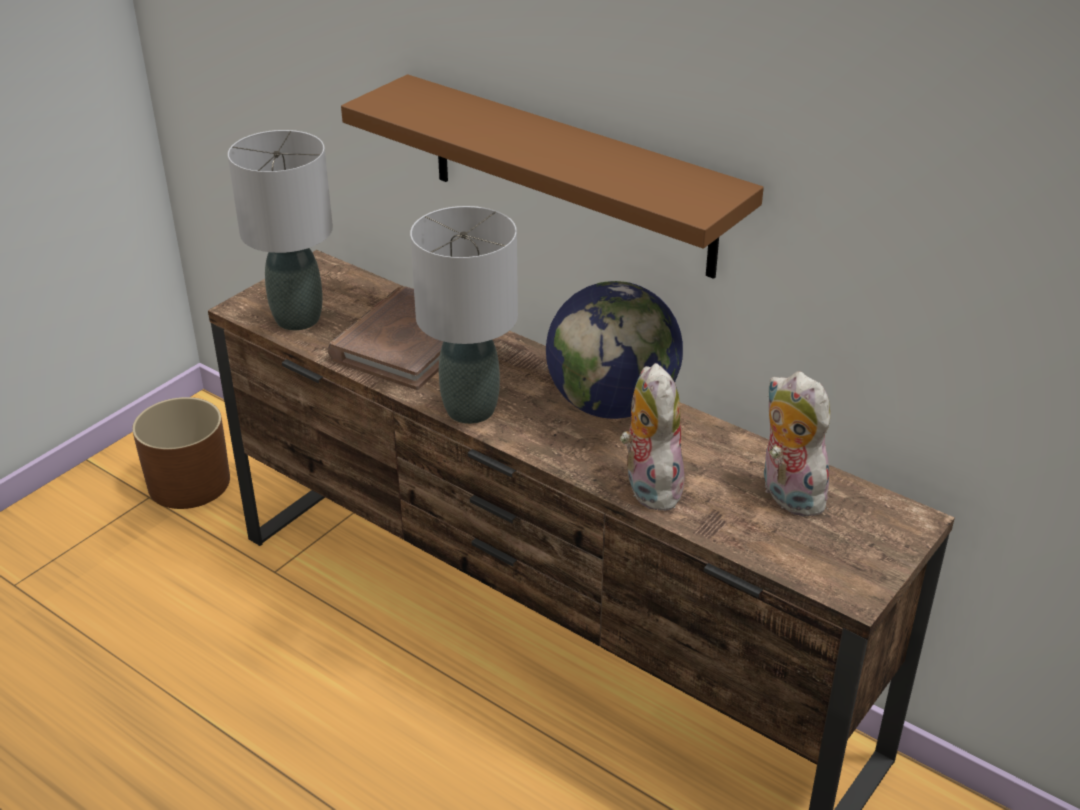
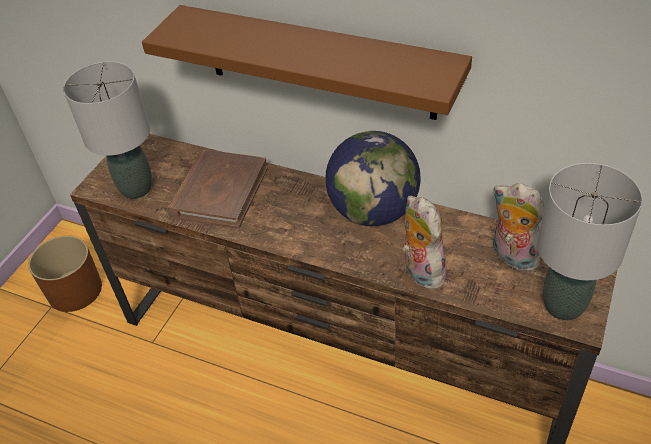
camera: 10 degrees left, 10 degrees up
grey table lamp [410,206,518,424] -> grey table lamp moved to [537,163,643,320]

